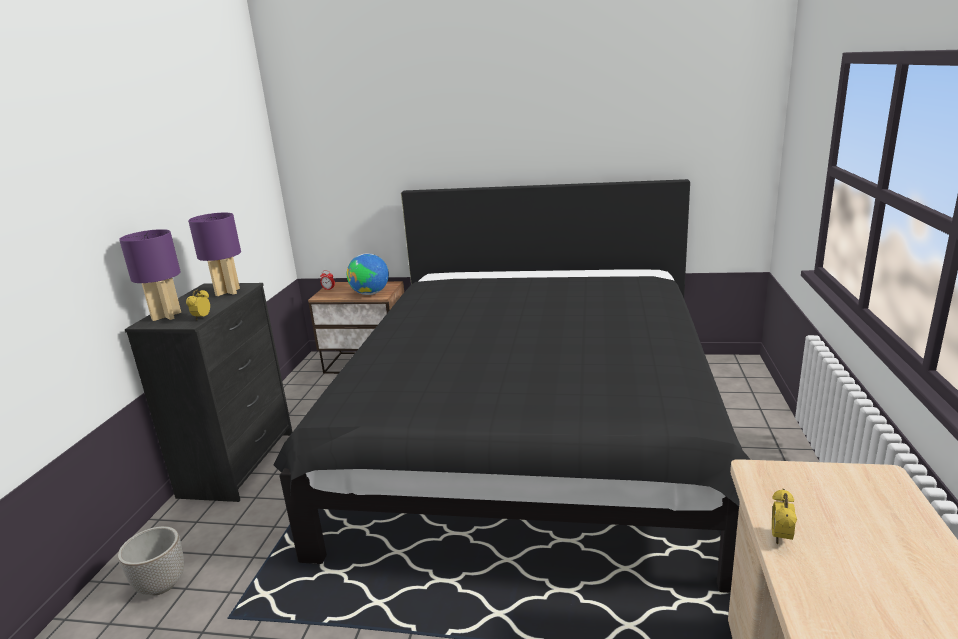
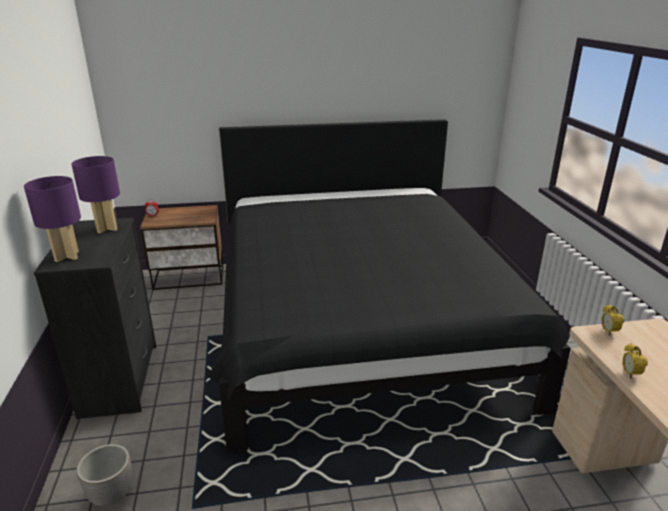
camera: 20 degrees left, 5 degrees up
alarm clock [186,290,210,320] -> alarm clock moved to [602,305,625,335]
globe [347,253,389,295] -> none

